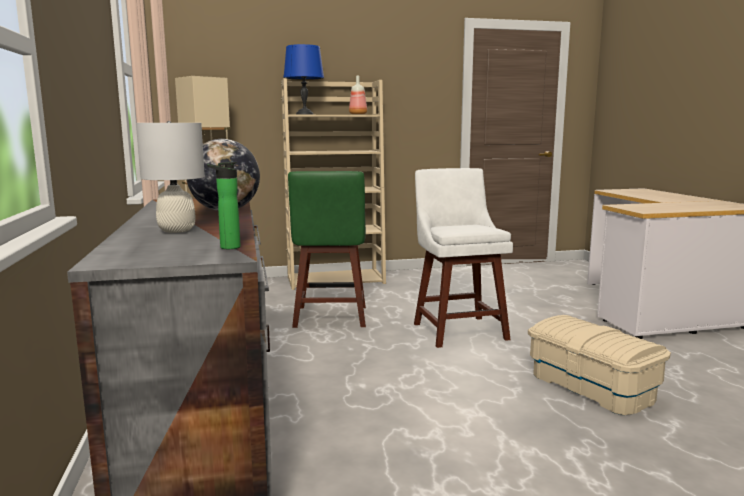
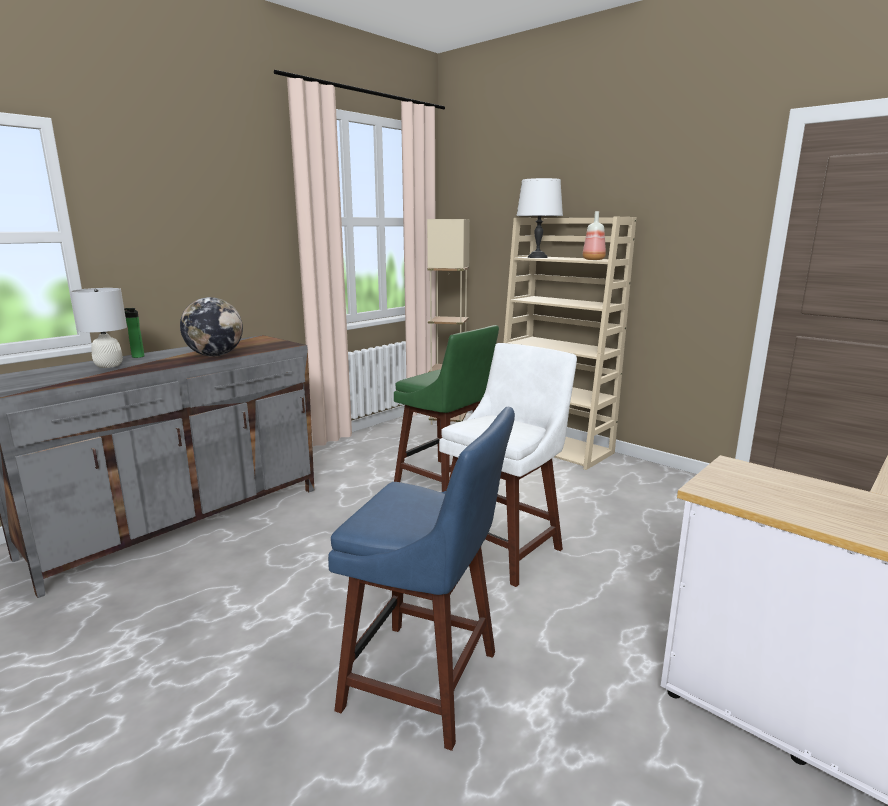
camera: 55 degrees right, 5 degrees up
bottle [207,162,241,249] -> bottle moved to [124,308,144,358]
blue table lamp [283,44,324,115] -> white table lamp [516,178,563,258]
green chair [288,171,366,328] -> green chair turned 105 degrees counterclockwise [394,325,499,492]
beige storage box [528,315,671,416] -> blue chair [328,407,515,751]

